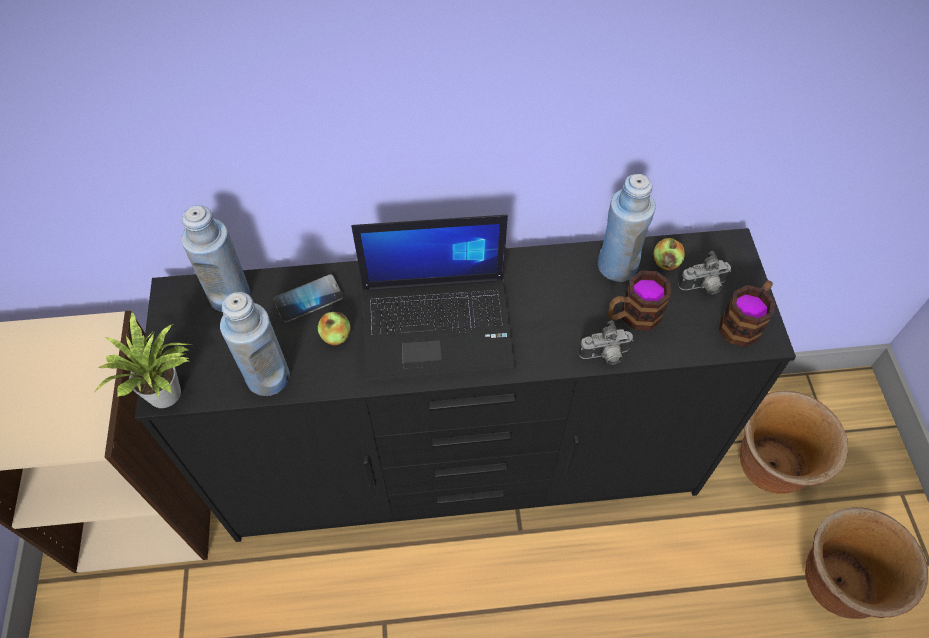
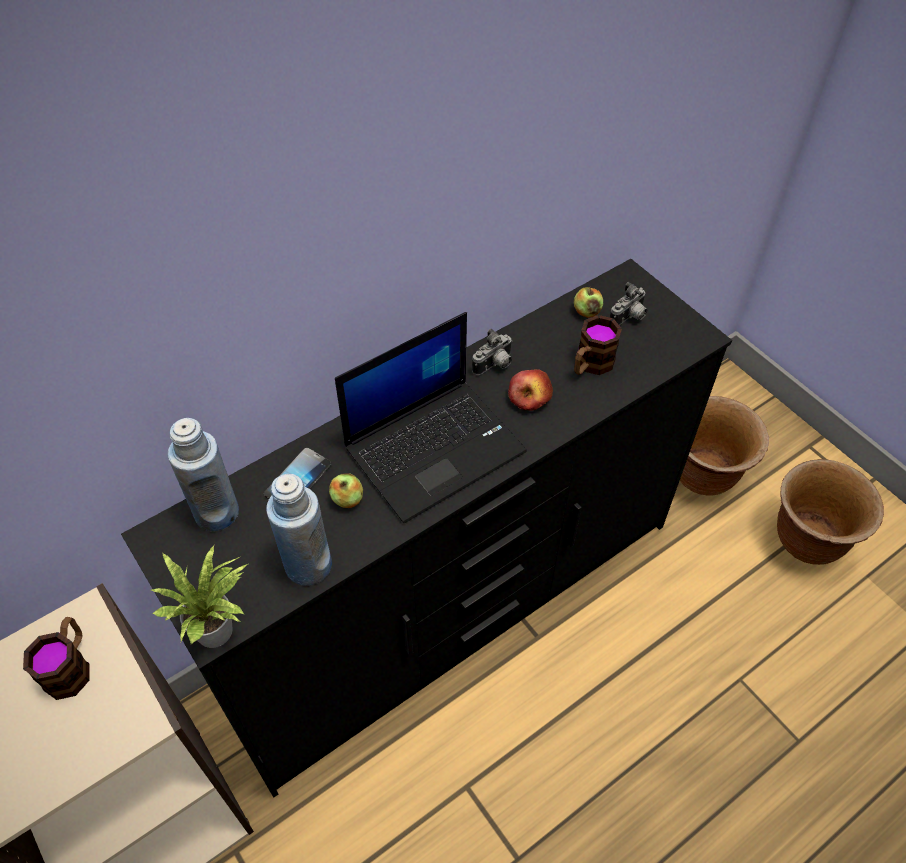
camera: 30 degrees left, 5 degrees down
camera [578,321,634,365] -> camera moved to [472,329,513,375]
blue bottle [598,174,656,282] -> none
mug [719,280,775,347] -> mug moved to [23,617,90,700]
none -> apple [508,369,553,411]

